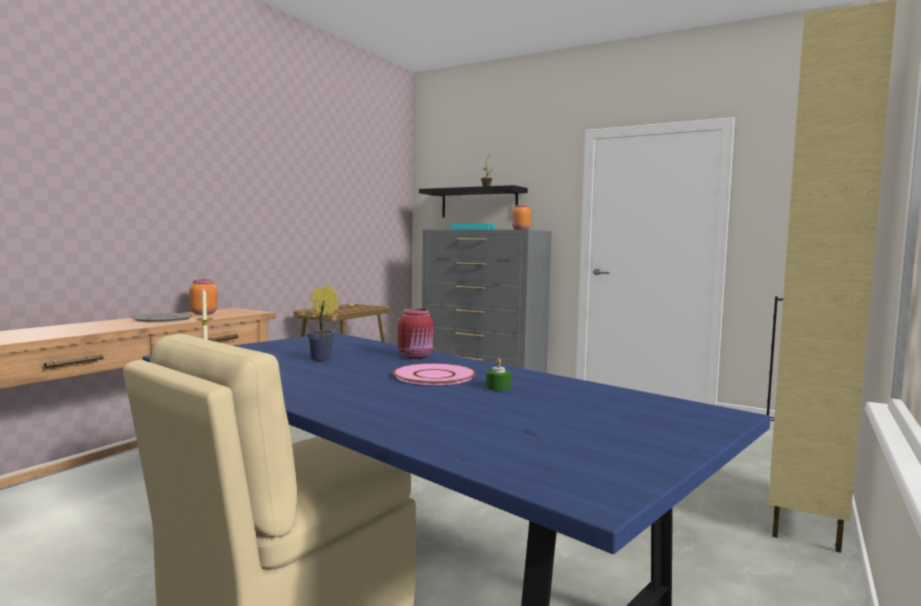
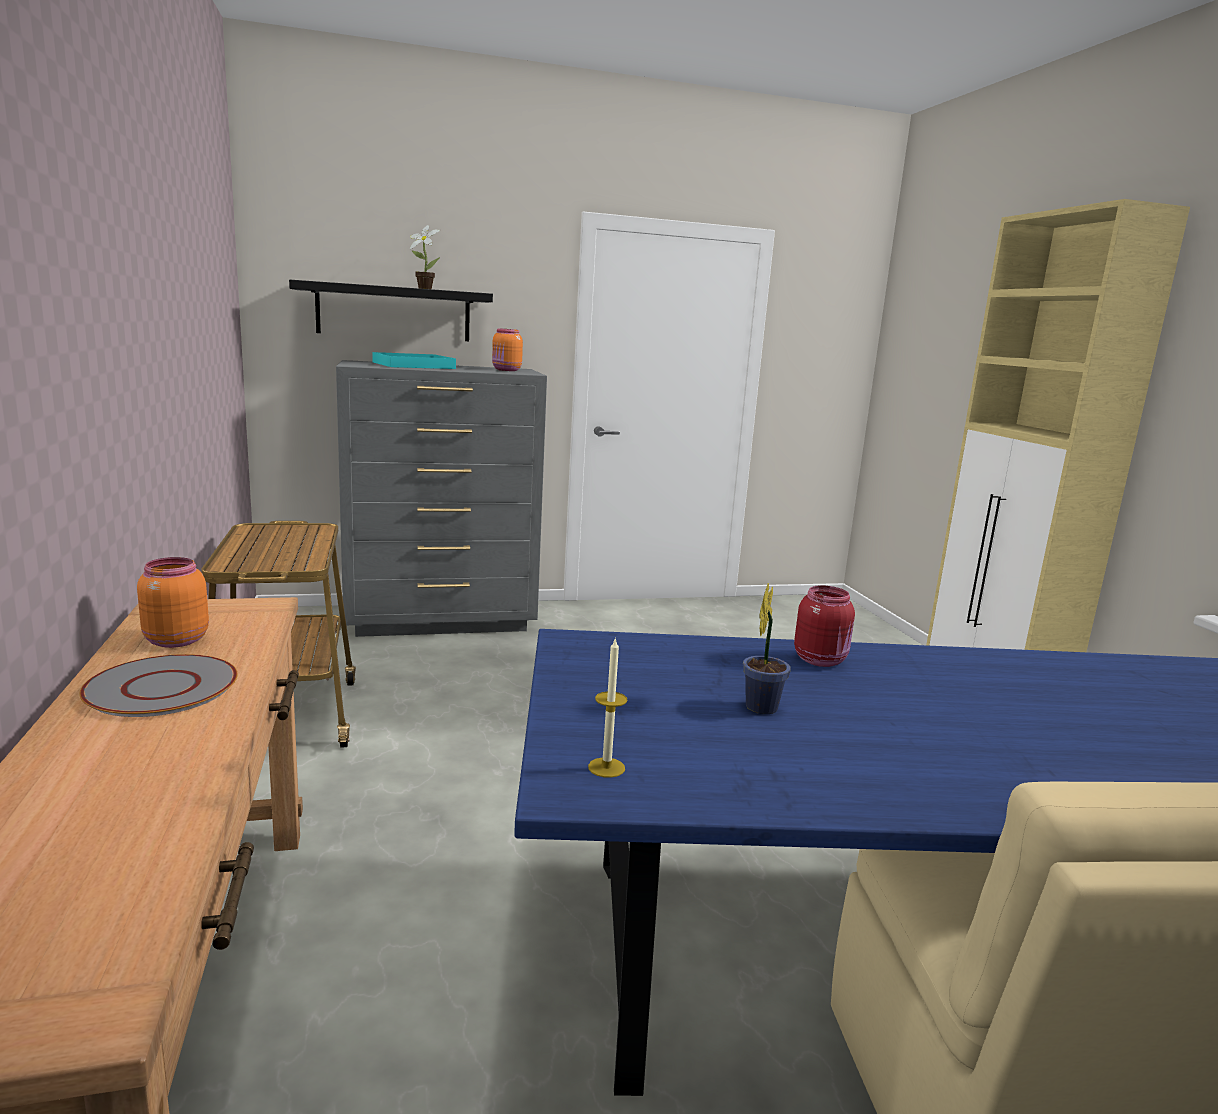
camera: 45 degrees left, 10 degrees up
pink plate [393,363,476,385] -> none
green candle [486,359,511,391] -> none

